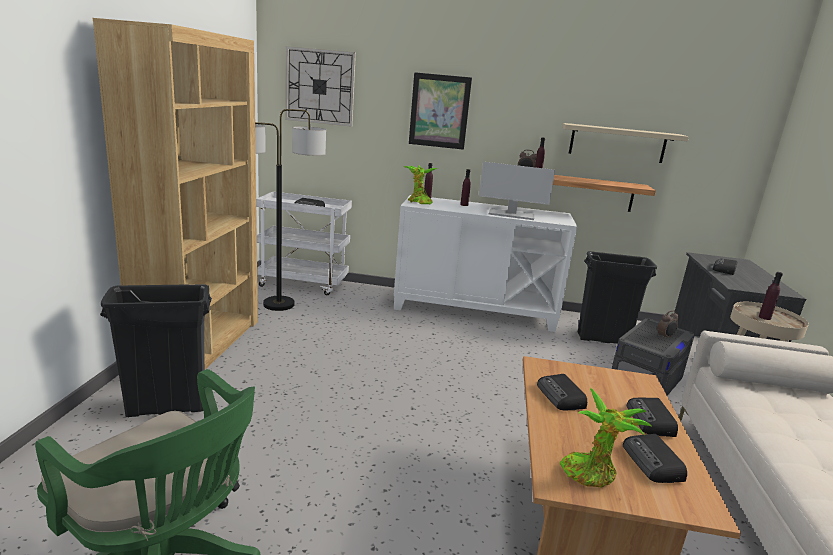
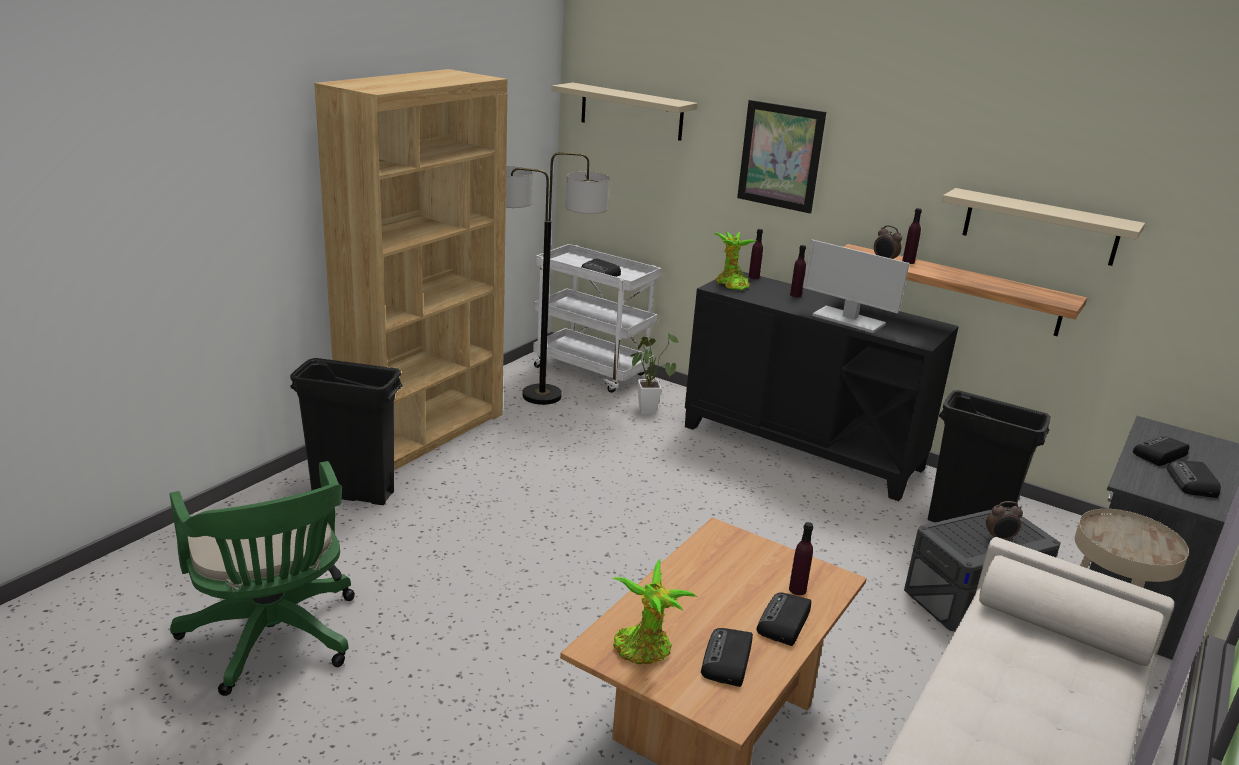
camera: 25 degrees right, 5 degrees up
wall clock [285,46,356,127] -> beige shelf [552,83,698,141]
white cabinet [394,195,577,332] -> black cabinet [685,271,959,501]
radio [537,374,587,410] -> radio moved to [1167,461,1221,498]
purple bottle [759,272,783,320] -> purple bottle moved to [789,522,813,595]
none -> potted plant [630,333,679,414]

